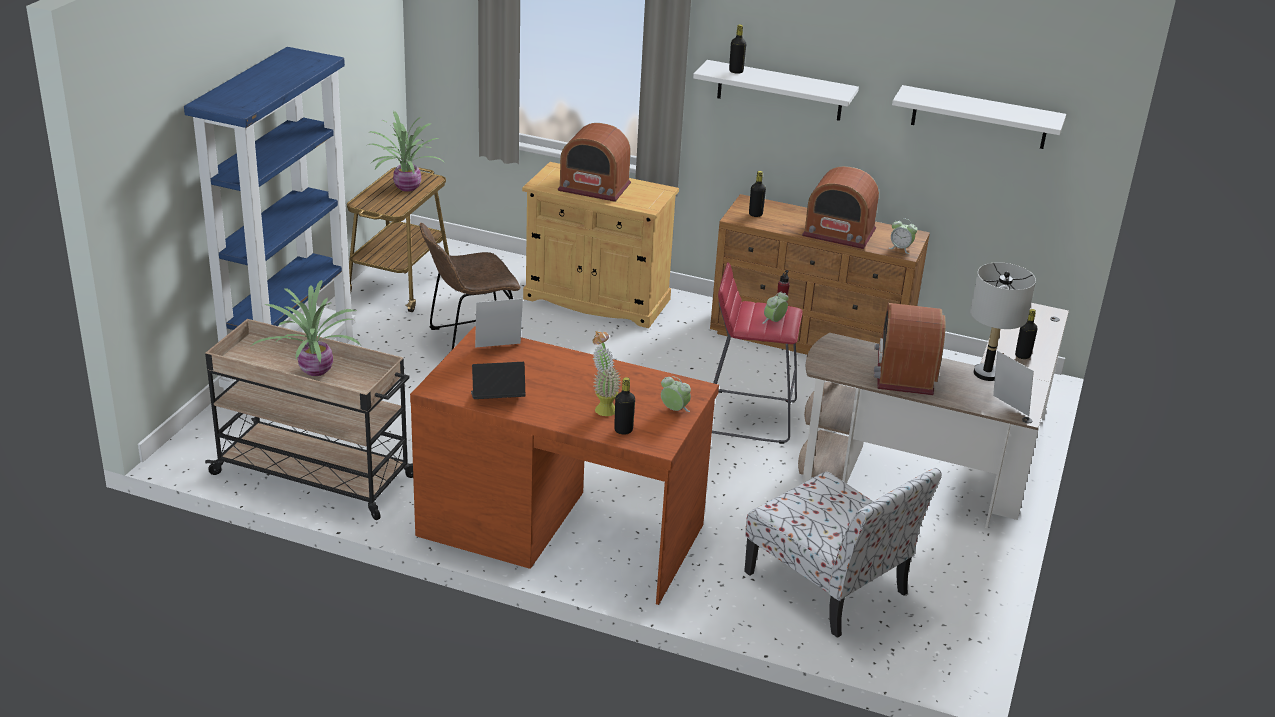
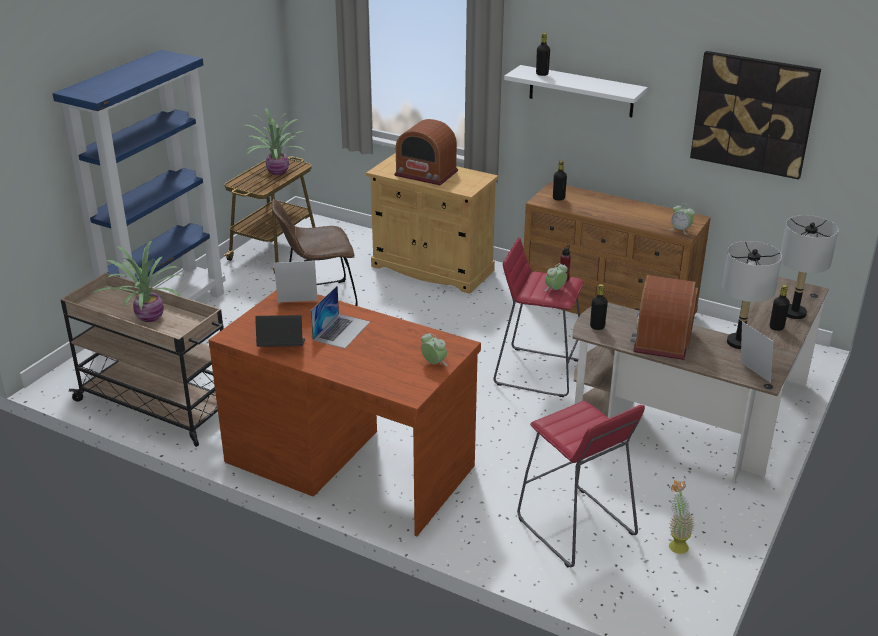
camera: 10 degrees right, 0 degrees up
potted plant [593,331,620,416] -> potted plant moved to [669,480,695,554]
black bottle [614,377,635,435] -> black bottle moved to [590,284,608,330]
chair [744,468,942,638] -> red stool [517,401,645,567]
radio [802,166,879,249] -> none
white shelf [892,85,1066,149] -> picture [690,51,821,180]
none -> laptop [311,285,370,348]
none -> grey table lamp [781,215,839,319]

